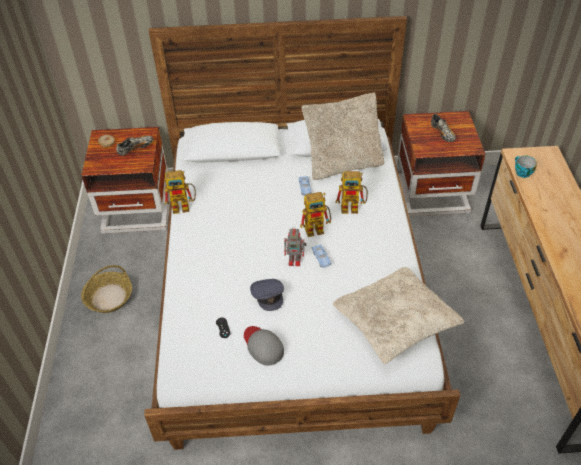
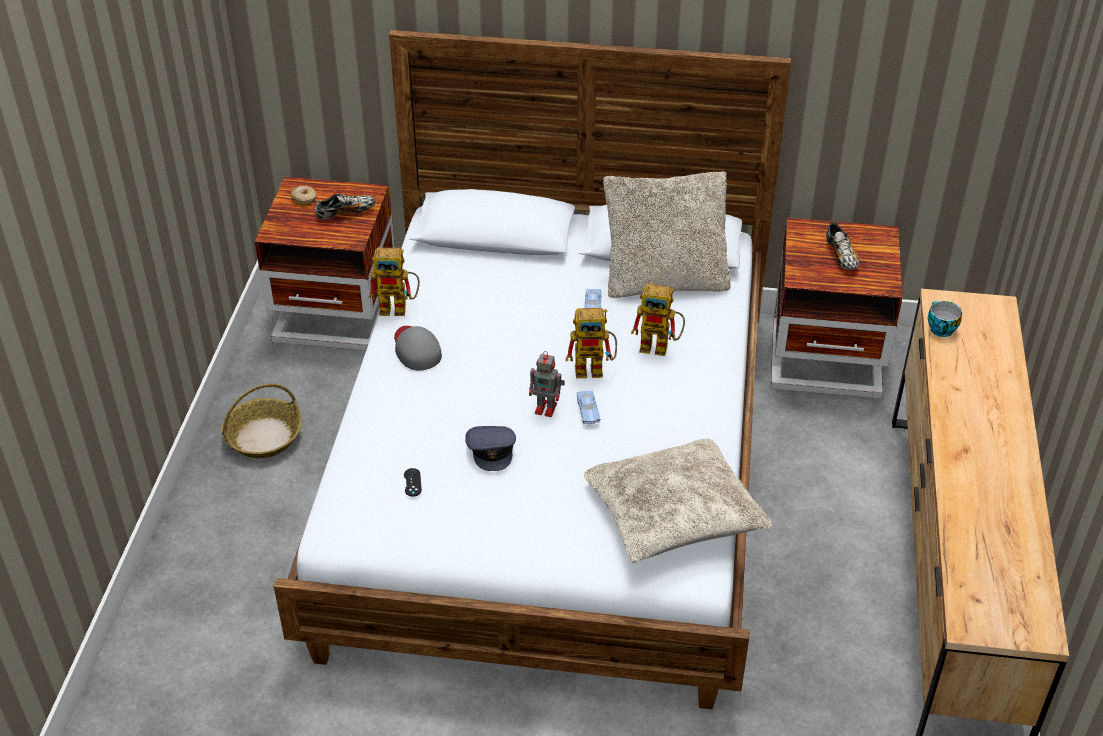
camera: 10 degrees right, 5 degrees down
grey cap [244,326,284,366] -> grey cap moved to [394,326,442,370]

